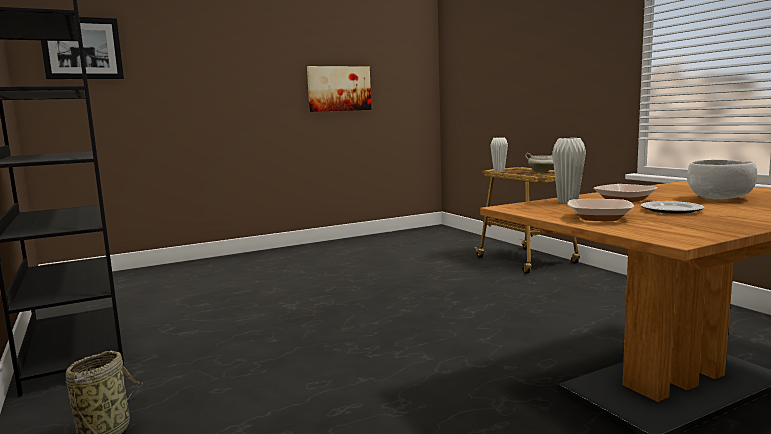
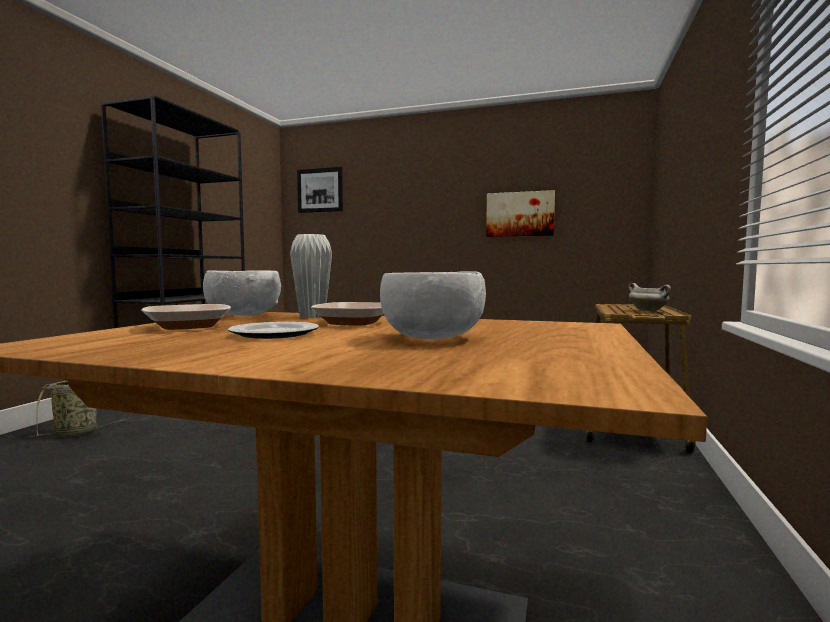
camera: 45 degrees right, 5 degrees down
white vase [490,137,508,172] -> none
none -> white bowl [203,270,281,315]

